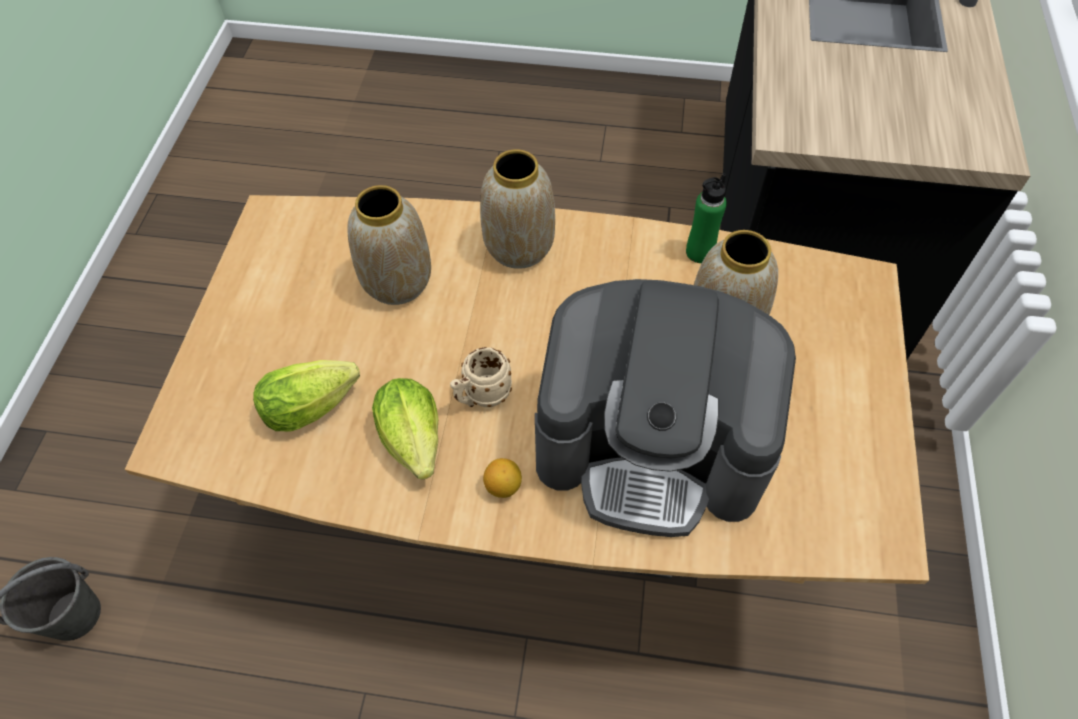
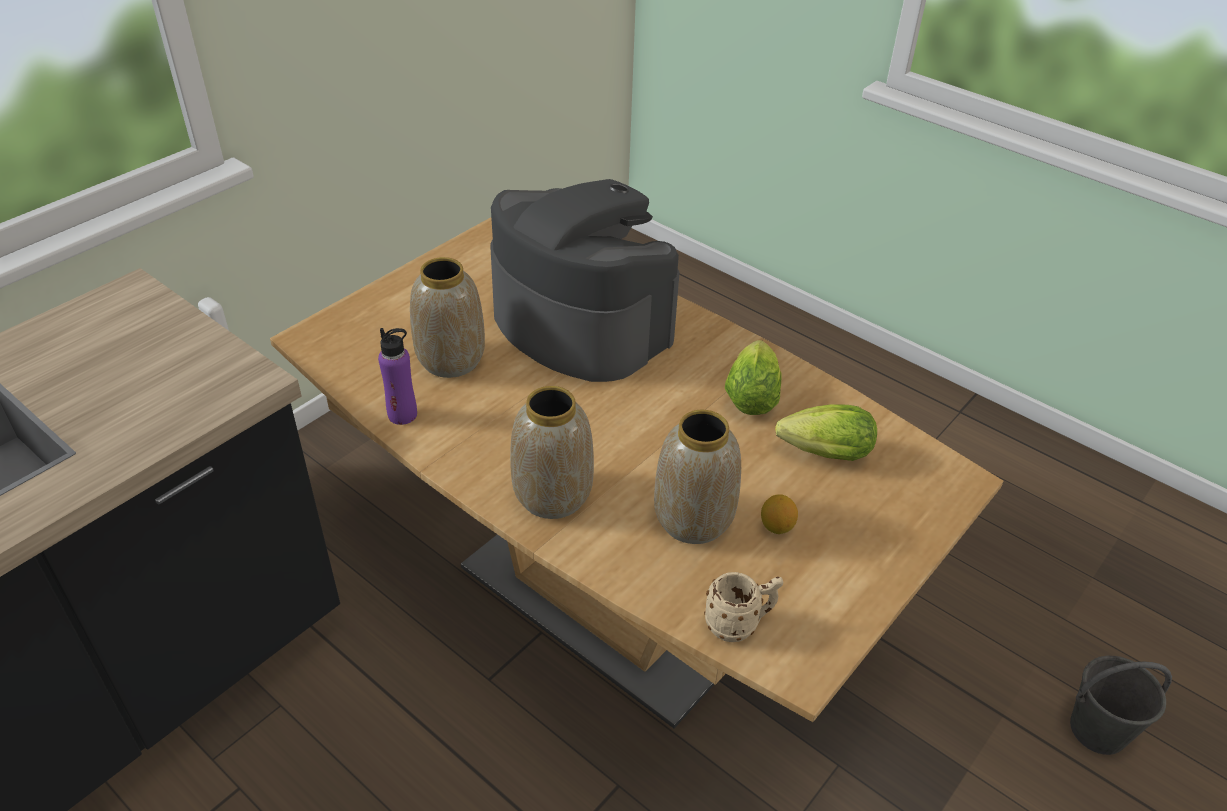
camera: 150 degrees left, 15 degrees down
beige mug [450,347,512,407] -> beige mug moved to [704,572,783,642]
lemon [483,458,522,498] -> lemon moved to [761,494,798,534]
green bottle [686,173,727,263] -> purple bottle [378,328,417,425]

